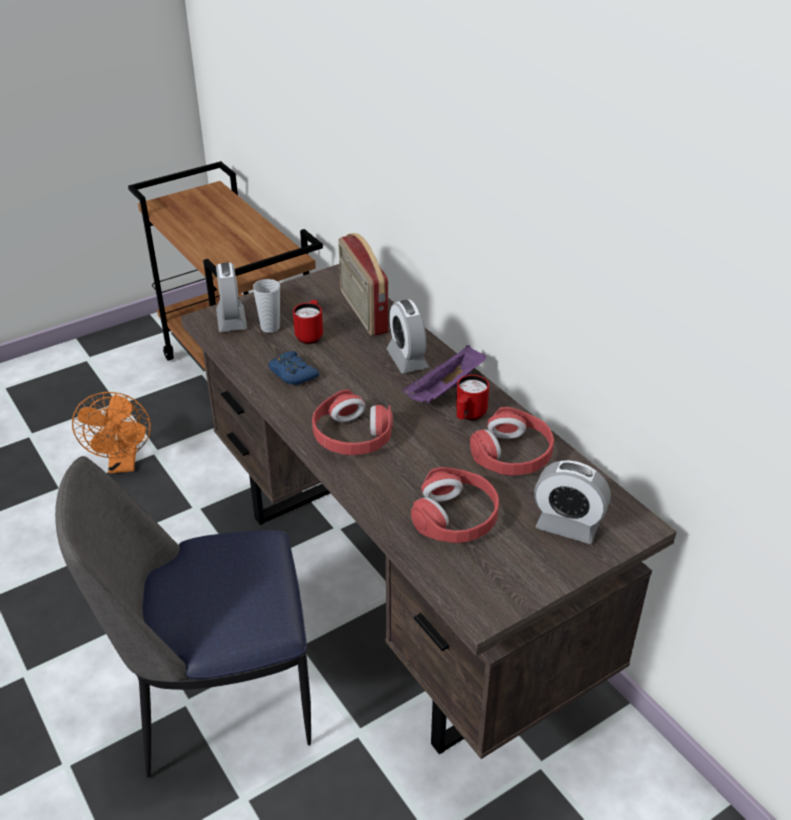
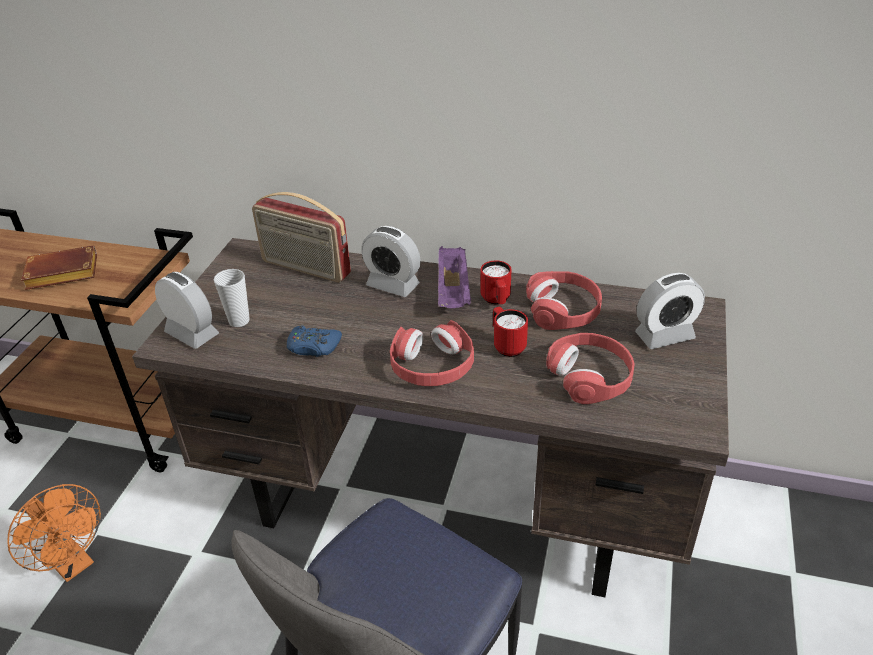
camera: 40 degrees left, 0 degrees up
red mug [293,300,323,344] -> red mug moved to [493,307,528,357]
none -> brown book [21,245,97,290]

